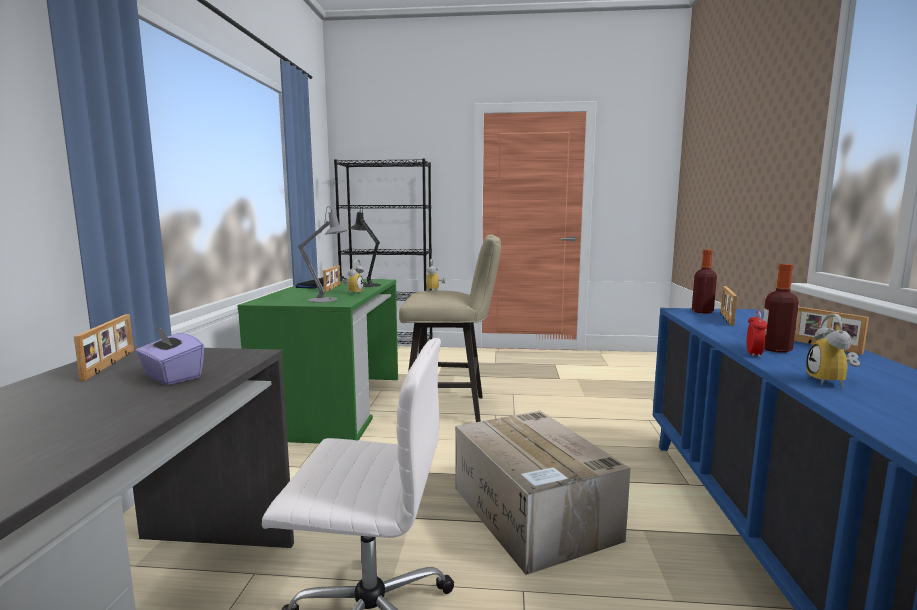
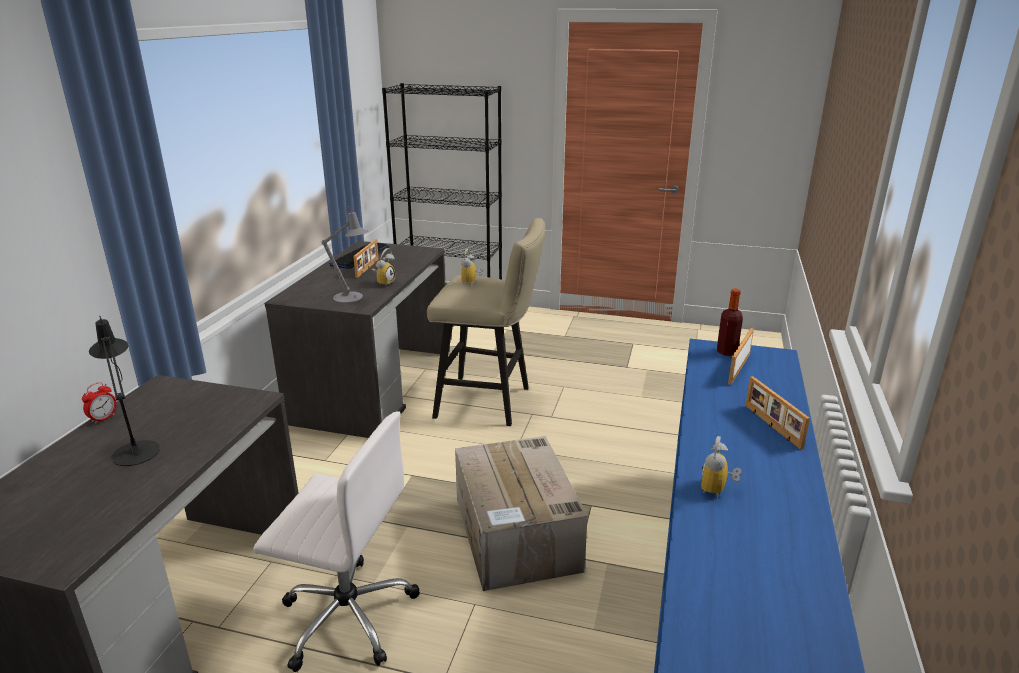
camera: 10 degrees right, 15 degrees up
picture frame [74,314,134,381] -> none
purple tissue box [135,326,204,385] -> none
green desk [237,279,398,444] -> grey desk [265,241,445,438]
black table lamp [350,209,381,287] -> black table lamp moved to [89,316,160,466]
alarm clock [747,311,767,358] -> alarm clock moved to [82,382,117,424]
bottle [763,264,799,353] -> none

